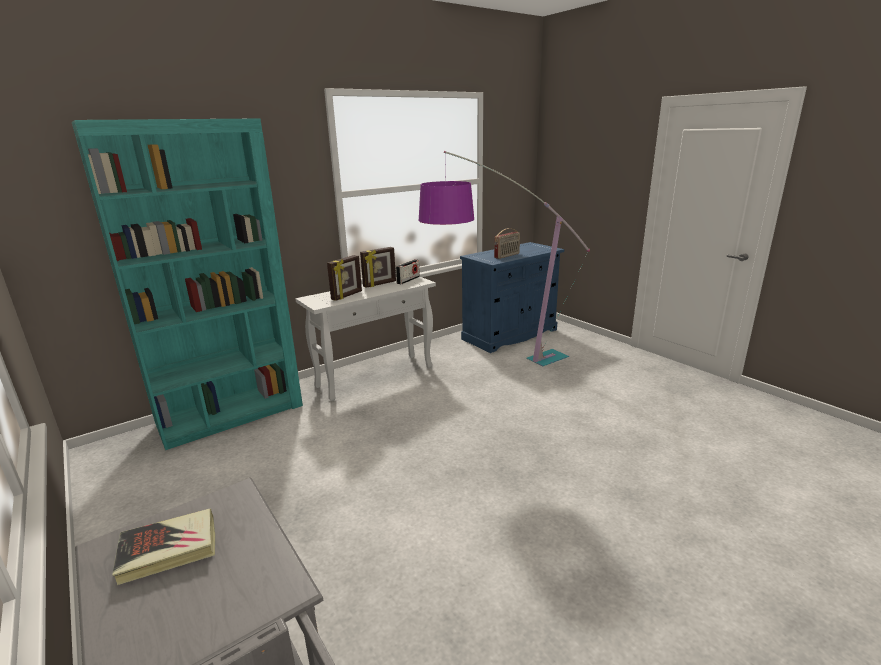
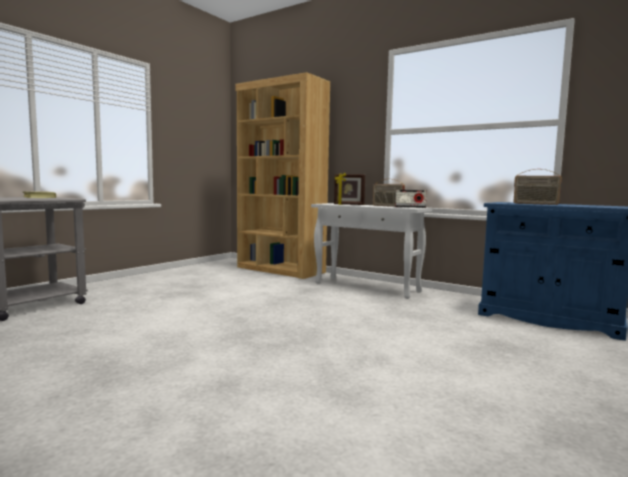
camera: 70 degrees right, 15 degrees down
turquoise bookcase [72,118,303,450] -> brown bookcase [236,72,330,279]
picture frame [360,247,396,288] -> radio [373,179,405,207]
floor lamp [419,151,590,367] -> none

